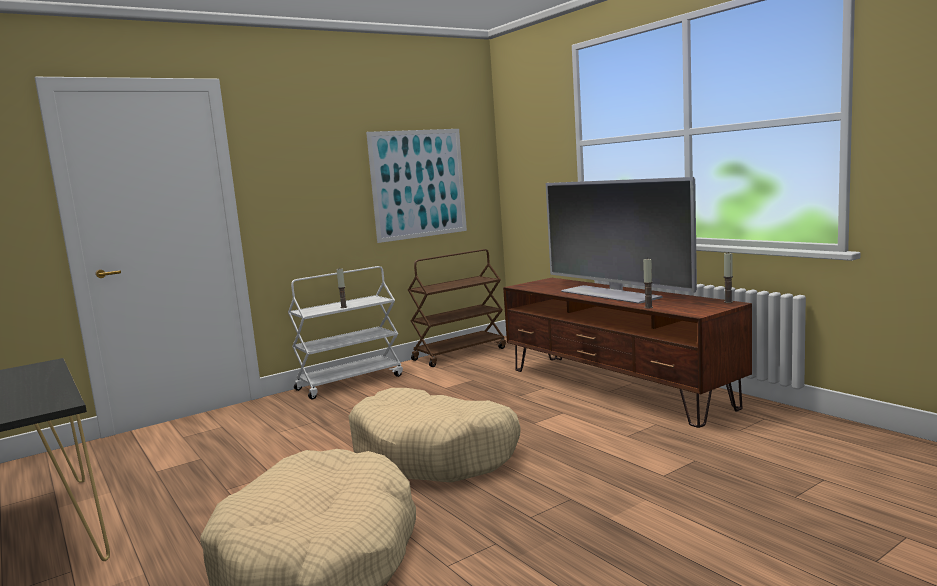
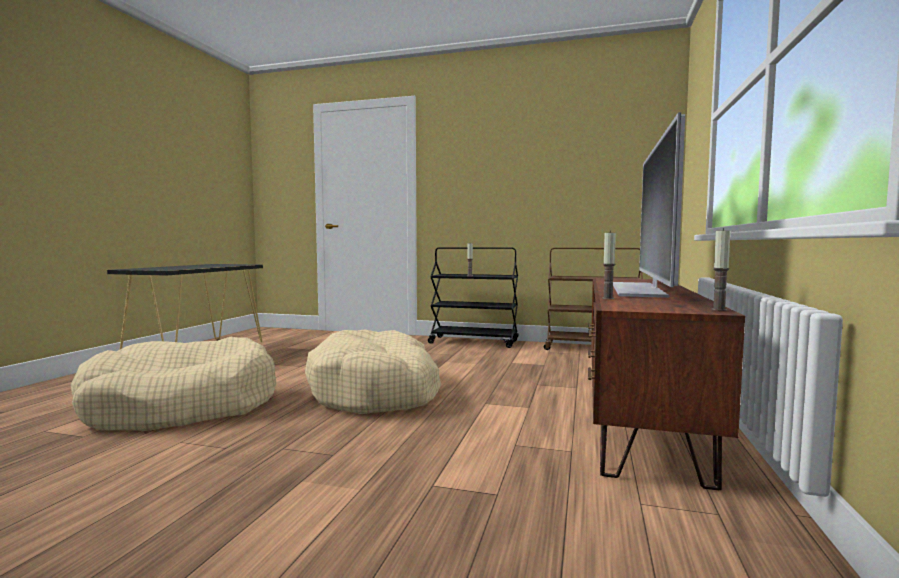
camera: 50 degrees right, 5 degrees down
white cart [288,266,403,399] -> black cart [428,247,518,348]
picture [366,129,467,243] -> none

